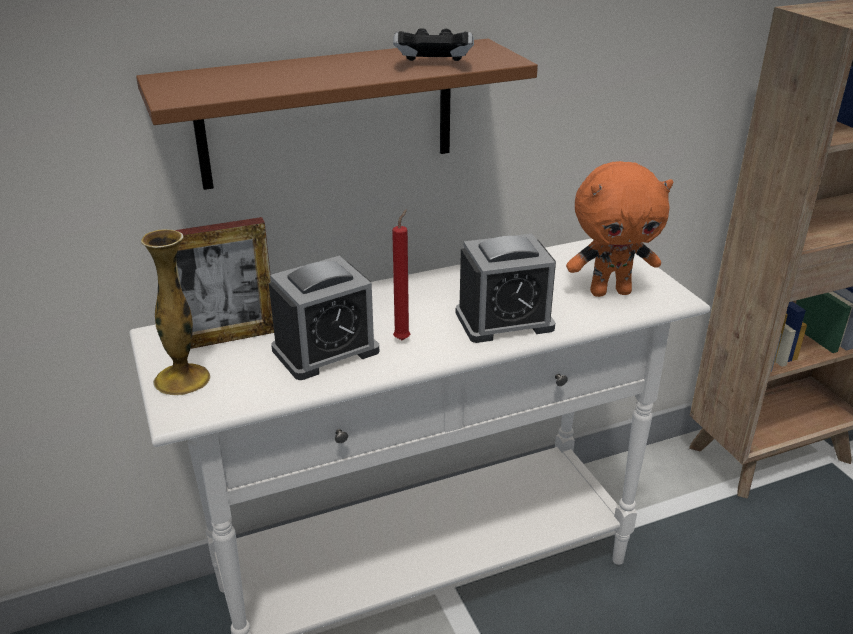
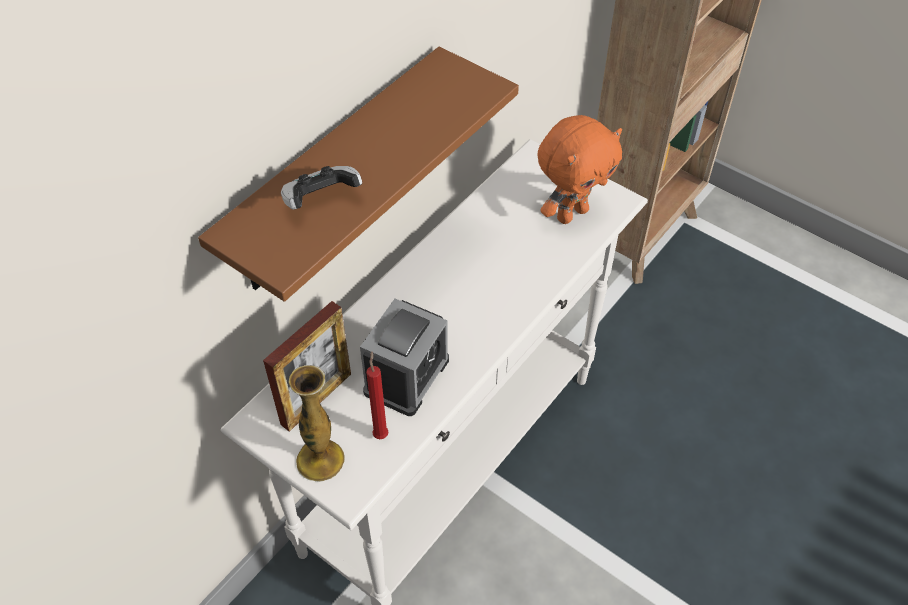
camera: 30 degrees left, 20 degrees up
red candle [392,209,410,340] -> red candle moved to [366,351,389,439]
game controller [393,28,474,61] -> game controller moved to [281,166,362,209]
alarm clock [456,233,556,343] -> none

